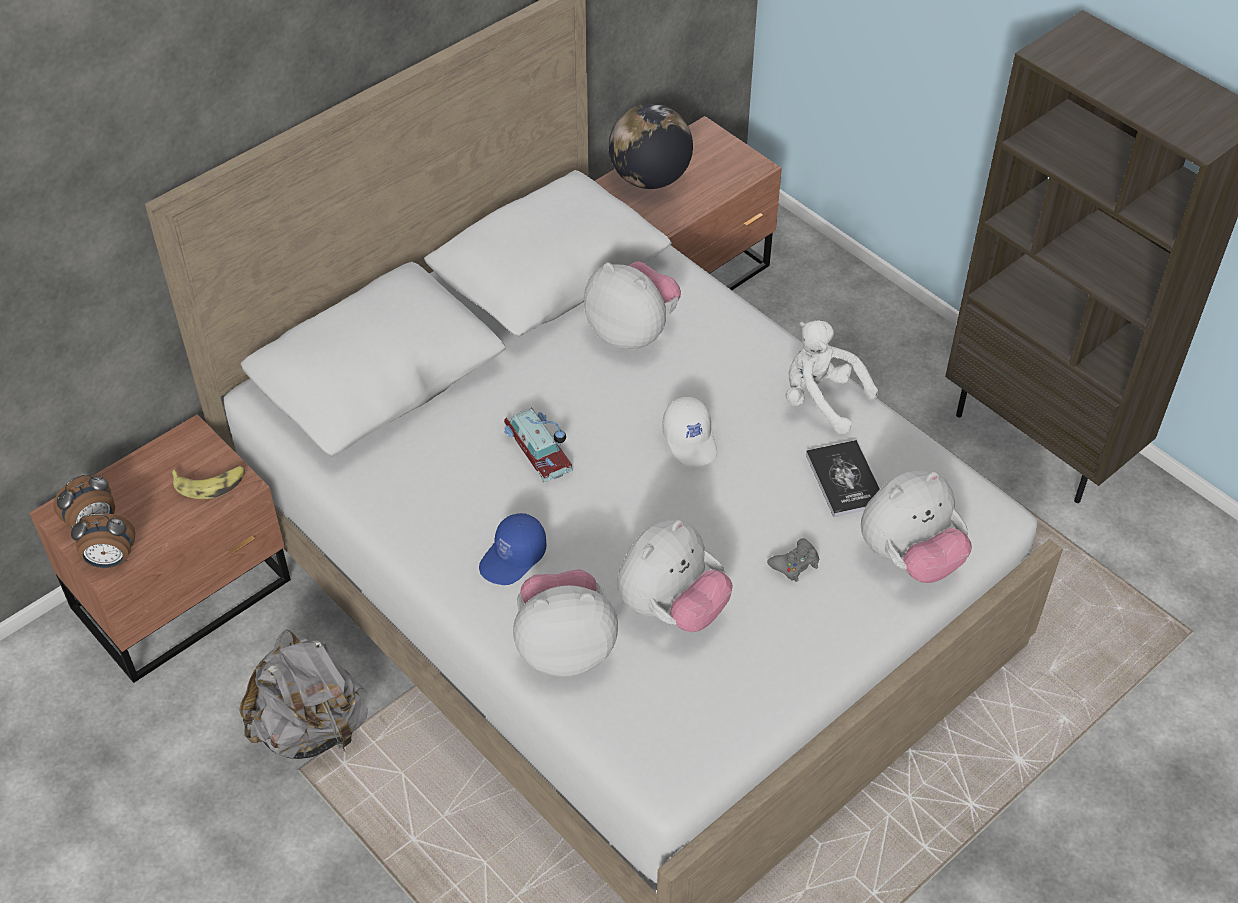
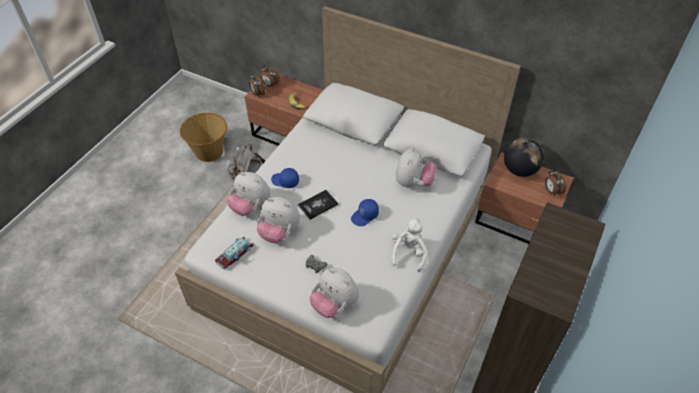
camera: 70 degrees right, 0 degrees up
toy car [504,407,573,482] -> toy car moved to [215,237,254,270]
plush toy [513,569,618,677] -> plush toy turned 150 degrees clockwise [227,172,270,216]
white cap [662,397,717,466] -> blue cap [351,199,379,226]
book [806,440,880,517] -> book moved to [298,190,338,220]
none -> basket [180,113,227,162]
none -> alarm clock [545,169,566,196]

